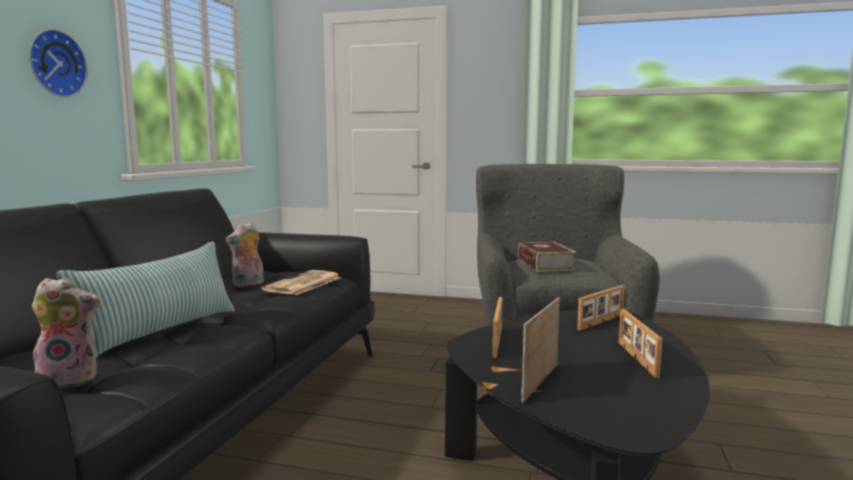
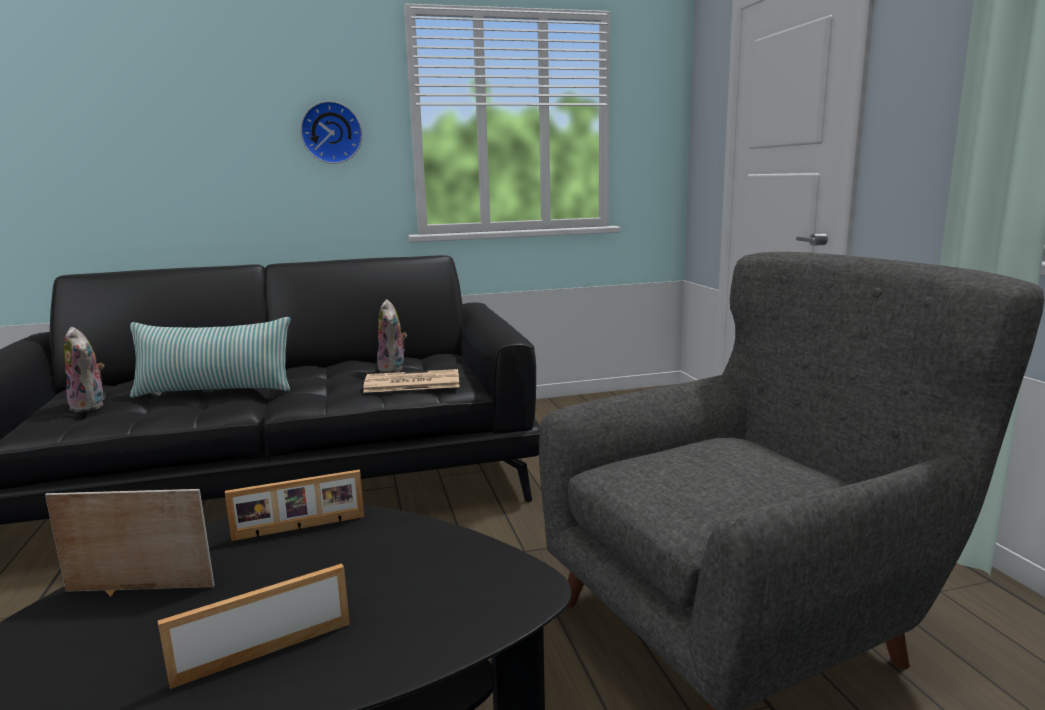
camera: 60 degrees right, 5 degrees up
plush toy [226,222,264,287] -> plush toy turned 120 degrees counterclockwise [377,299,407,373]
book [518,242,576,272] -> none
picture frame [577,285,625,331] -> none

